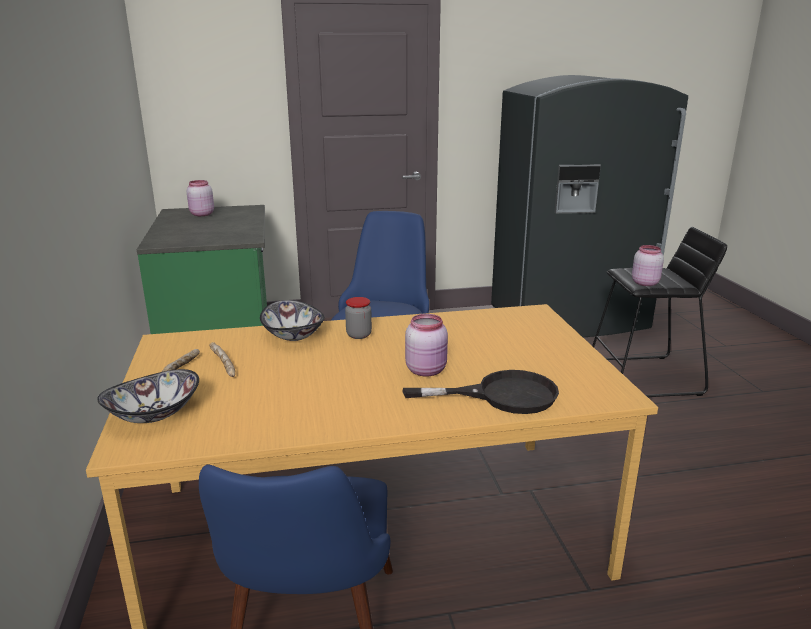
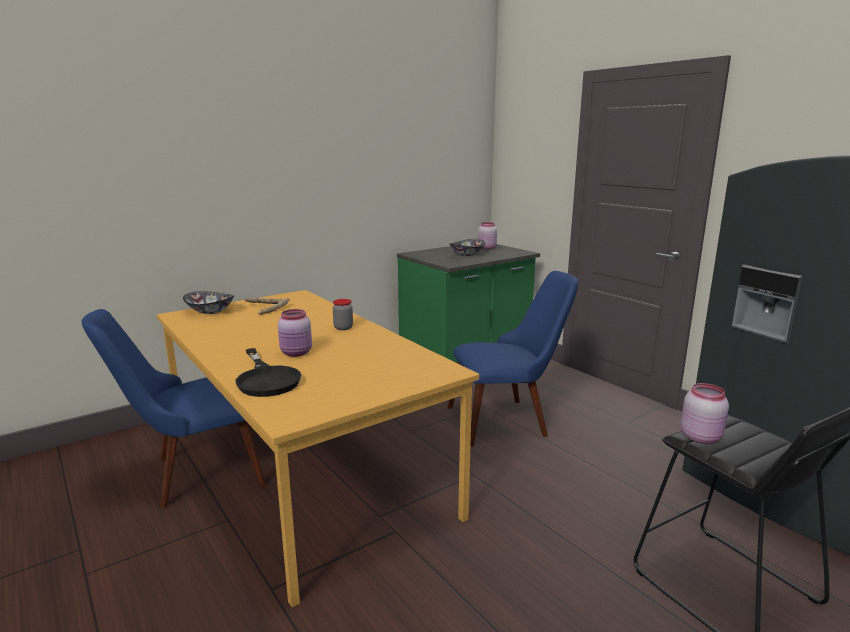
camera: 65 degrees right, 5 degrees down
bowl [260,300,325,341] -> bowl moved to [449,239,485,256]

